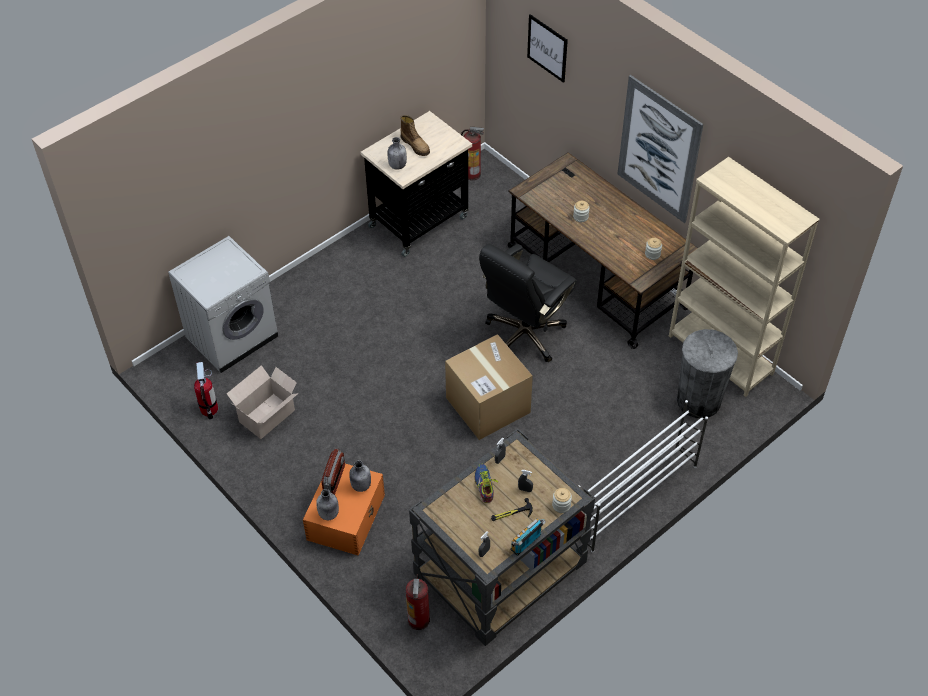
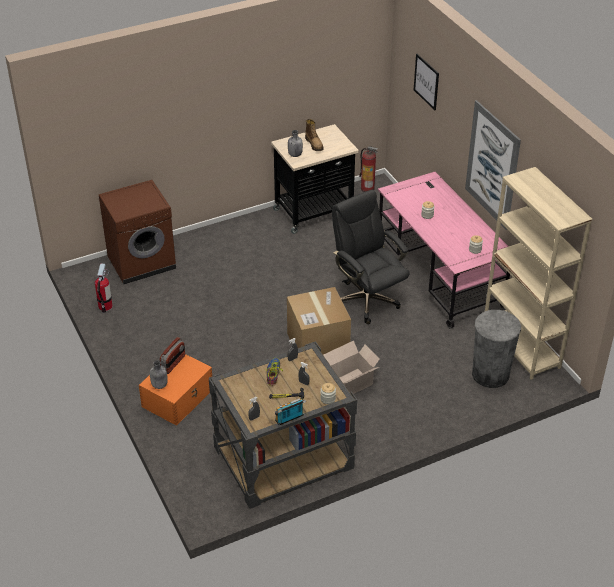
camera: 15 degrees right, 10 degrees down
white washing machine [168,236,278,373] -> brown washing machine [99,180,176,284]
cardboard box [227,365,299,439] -> cardboard box moved to [323,341,380,394]
grey bottle [349,460,371,492] -> none
fire extinguisher [405,574,430,630] -> none
black office chair [479,244,577,362] -> black office chair turned 90 degrees clockwise [332,190,410,324]
brown desk [508,152,698,349] -> pink desk [378,172,510,329]
white shoe rack [578,400,708,553] -> none

